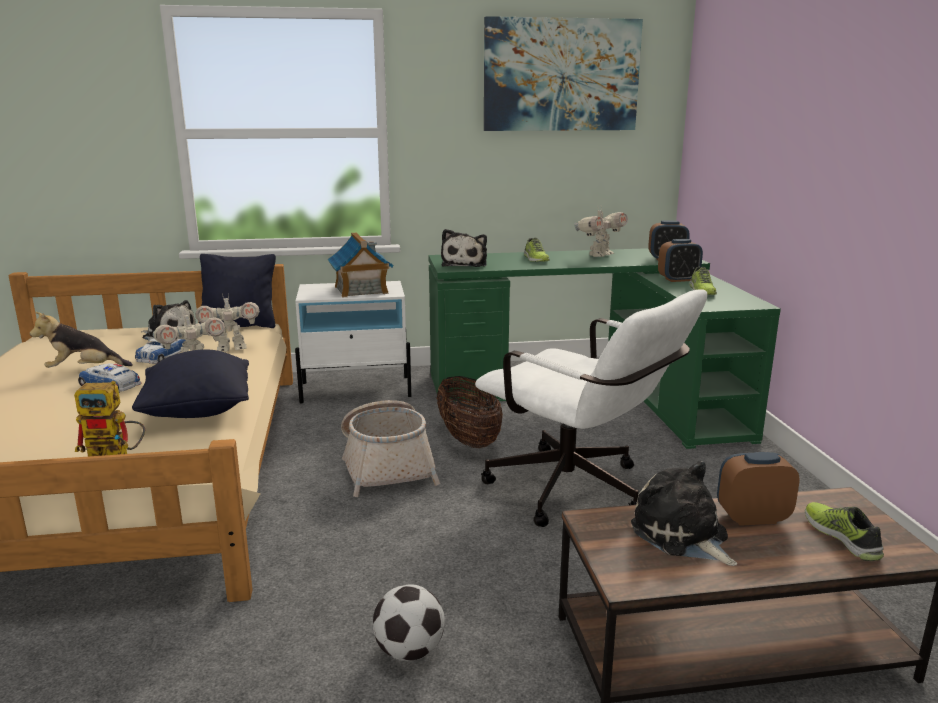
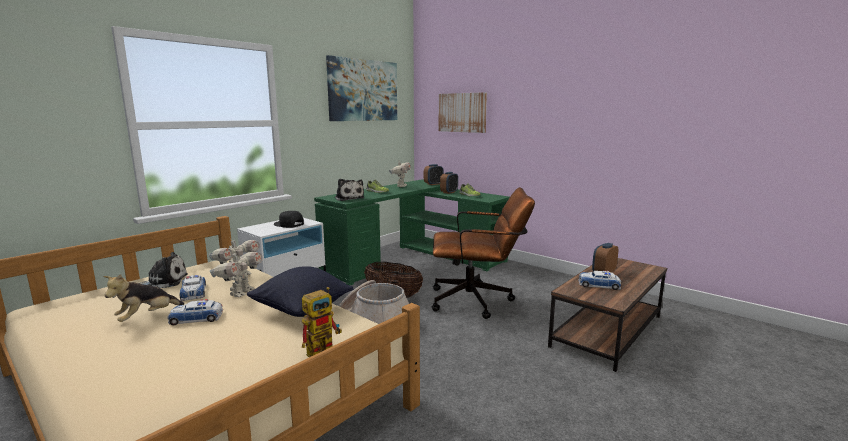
camera: 40 degrees left, 5 degrees down
black pillow [199,254,276,328] -> none
toy house [328,232,393,298] -> black cap [274,211,304,228]
football [373,584,445,661] -> none
white office chair [475,289,707,527] -> brown office chair [432,187,535,319]
plush toy [631,461,737,566] -> toy car [578,270,621,290]
shoe [805,502,884,561] -> none
none -> picture [438,92,487,133]

